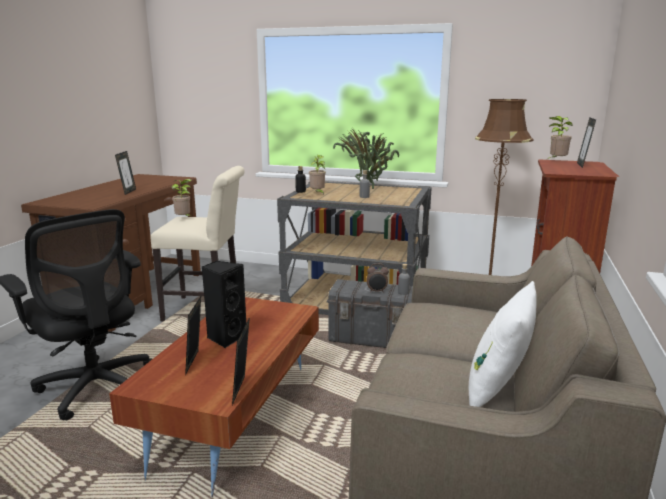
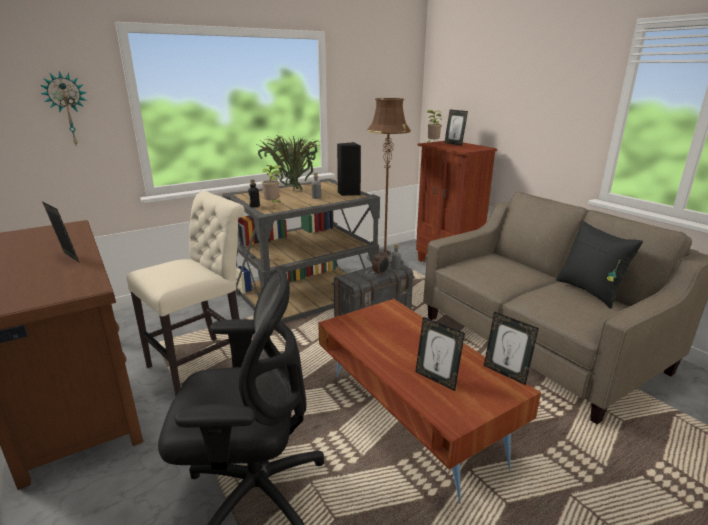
camera: 50 degrees left, 5 degrees up
potted plant [171,179,193,217] -> none
black speaker [202,261,246,348] -> black speaker moved to [337,142,361,196]
white pillow [469,281,537,407] -> black pillow [556,220,643,309]
none -> wall clock [40,71,87,147]

